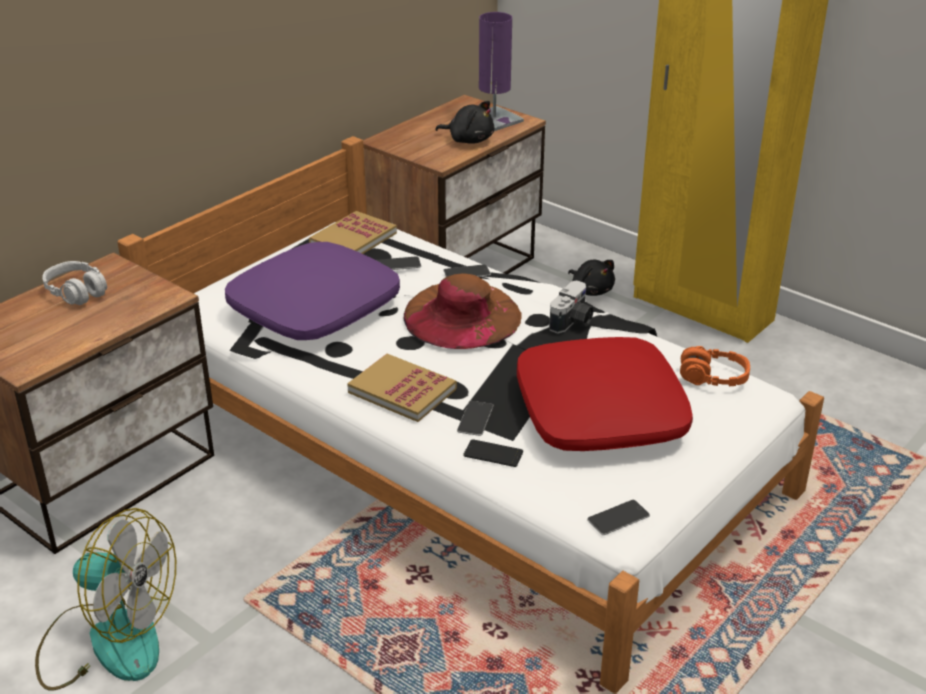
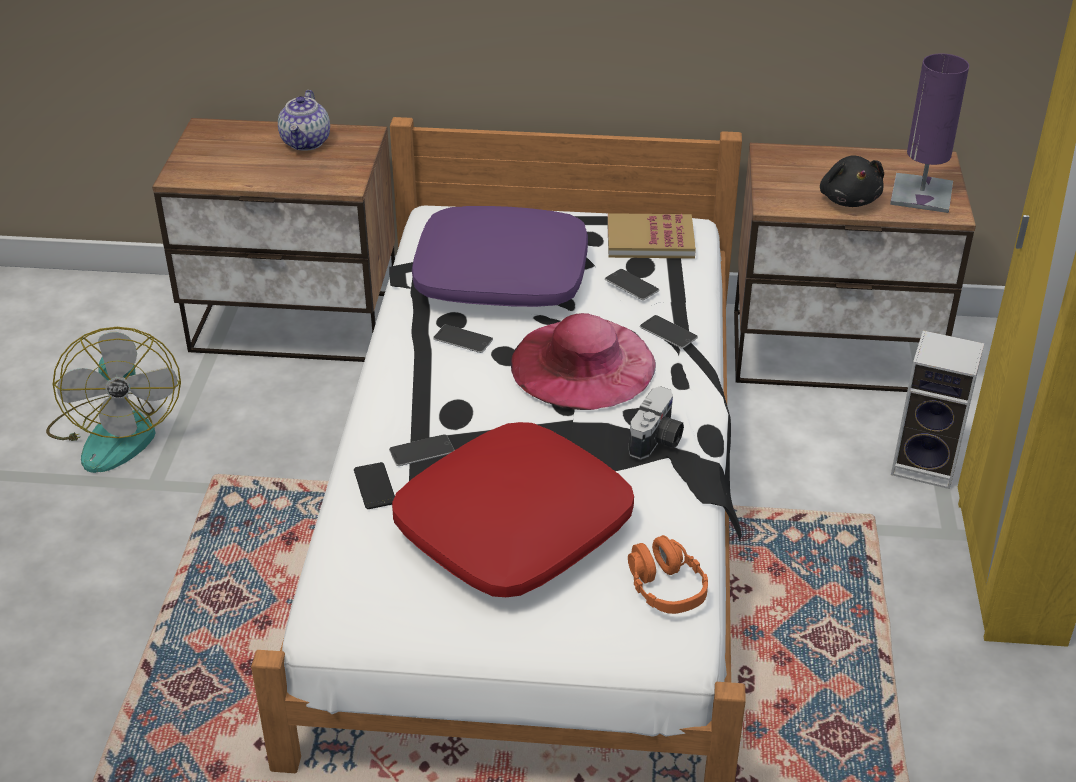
camera: 55 degrees right, 5 degrees up
grey headphones [42,261,107,305] -> teapot [278,90,330,151]
book [347,354,457,422] -> none
brown hat [404,273,522,349] -> pink hat [510,313,656,410]
camera [549,280,594,334] -> camera turned 60 degrees counterclockwise [628,386,684,460]
black plush toy [568,260,615,296] -> speaker [891,330,984,489]
phone [587,500,650,535] -> phone moved to [433,325,493,353]

